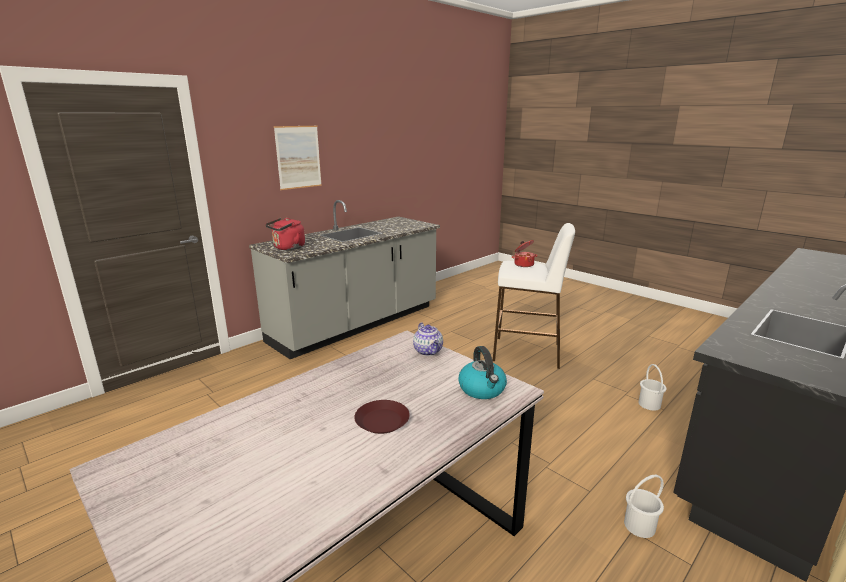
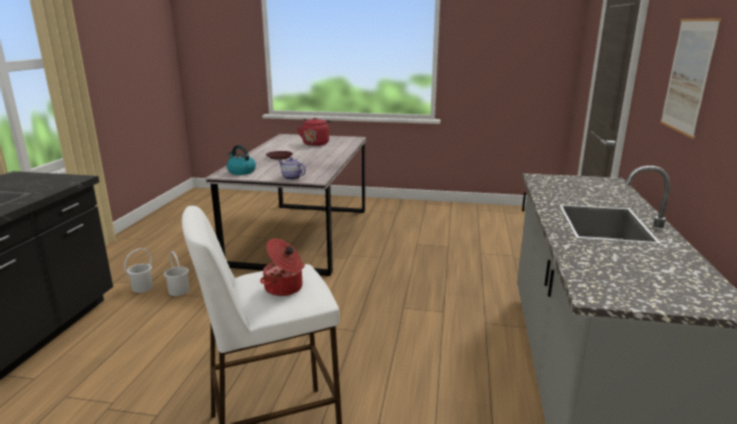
camera: 145 degrees right, 0 degrees up
red kettle [265,218,305,250] -> red kettle moved to [297,118,332,146]
white bucket [638,364,667,411] -> white bucket moved to [164,251,190,296]

